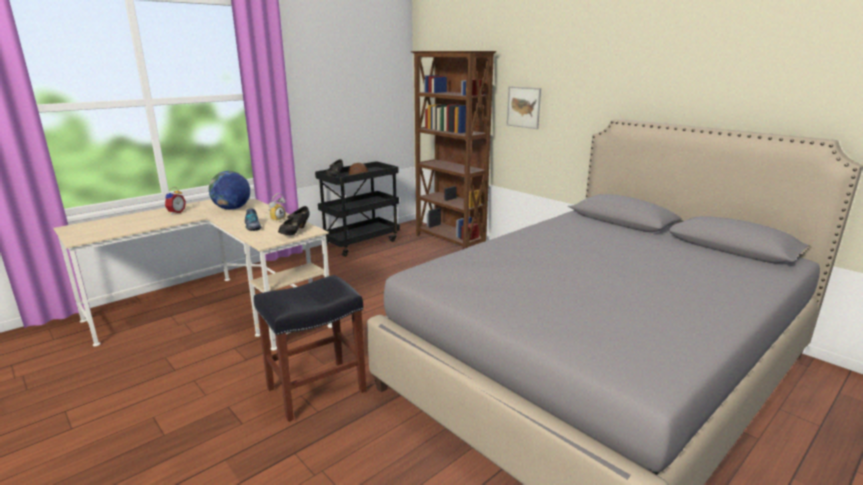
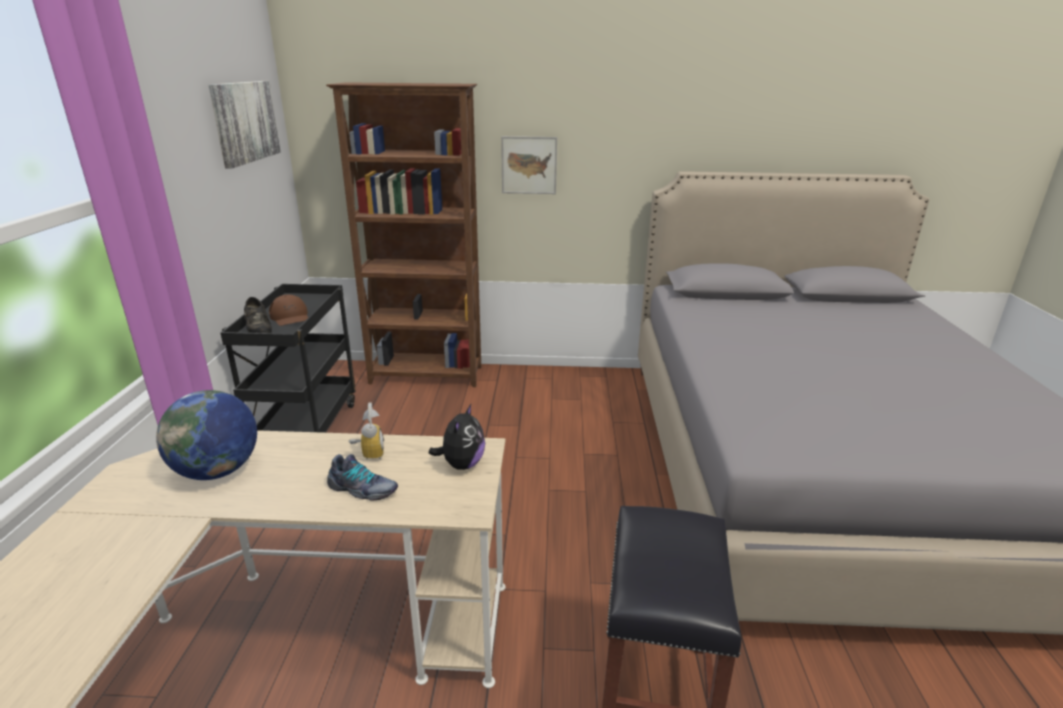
camera: 45 degrees left, 5 degrees up
alarm clock [165,187,186,215] -> none
black shoe [278,206,309,235] -> plush toy [429,404,485,470]
none -> picture [209,81,281,168]

